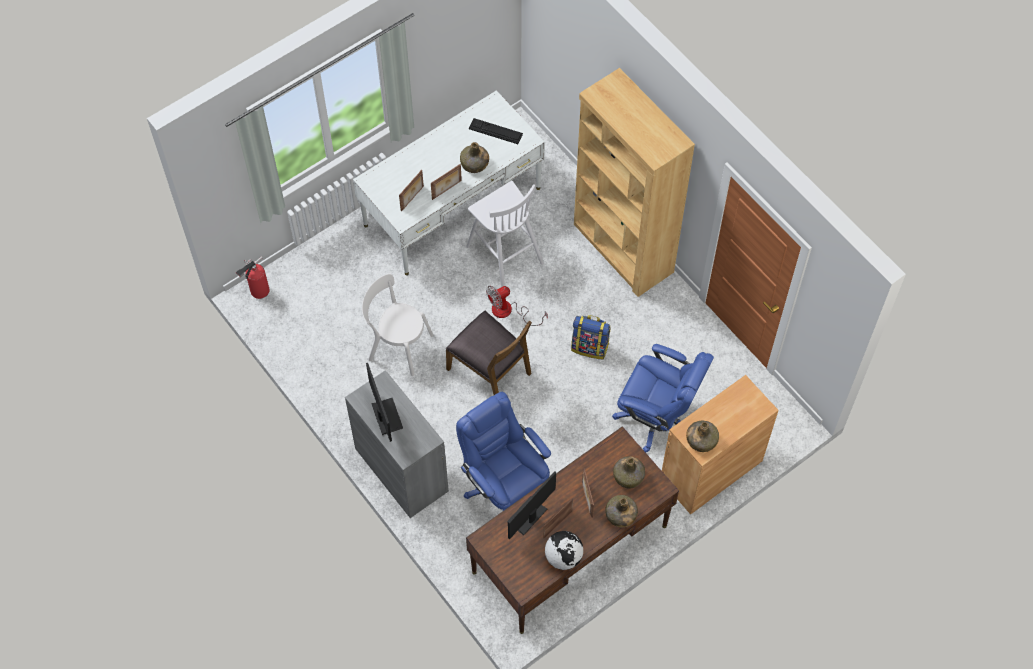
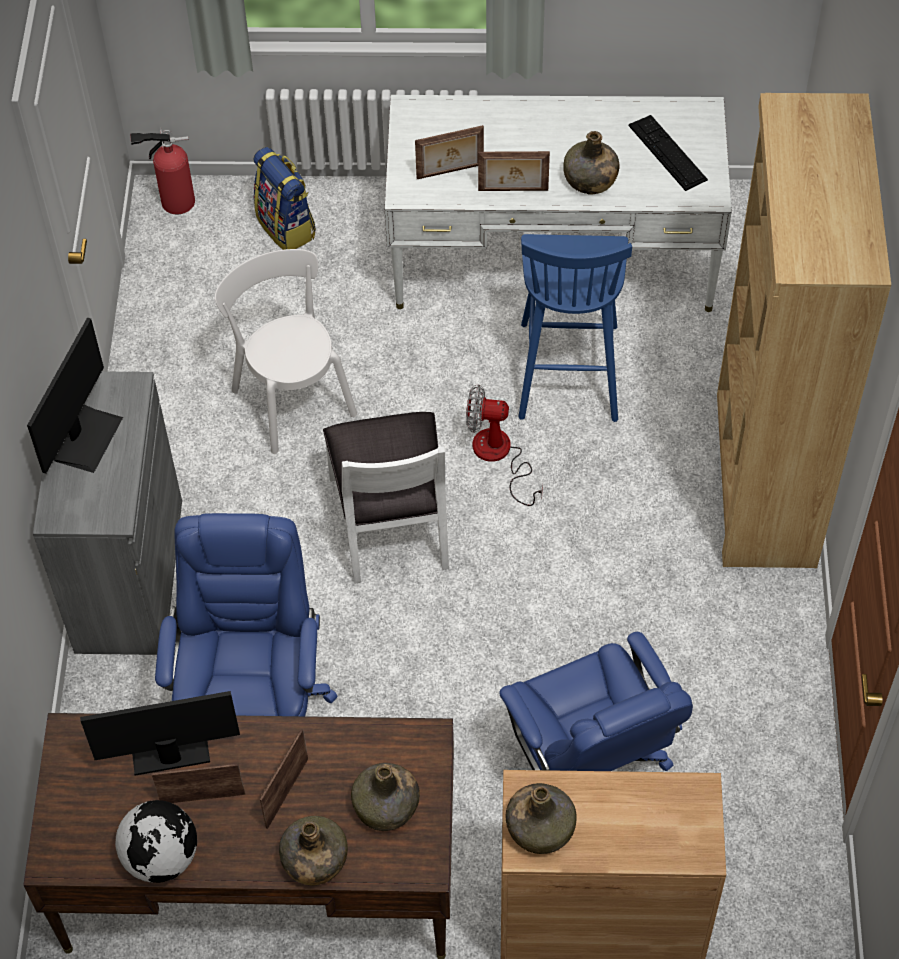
camera: 40 degrees right, 5 degrees down
brown chair [446,311,532,395] -> white chair [323,412,449,584]
white stool [466,181,544,287] -> blue stool [518,234,632,422]
backpack [571,315,610,359] -> backpack moved to [254,147,316,250]

